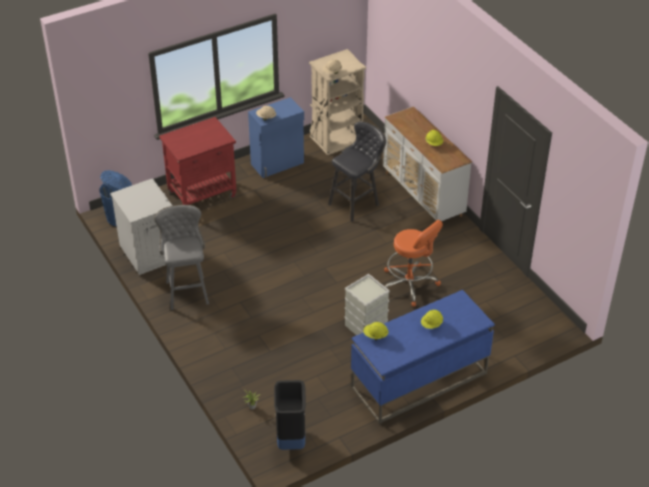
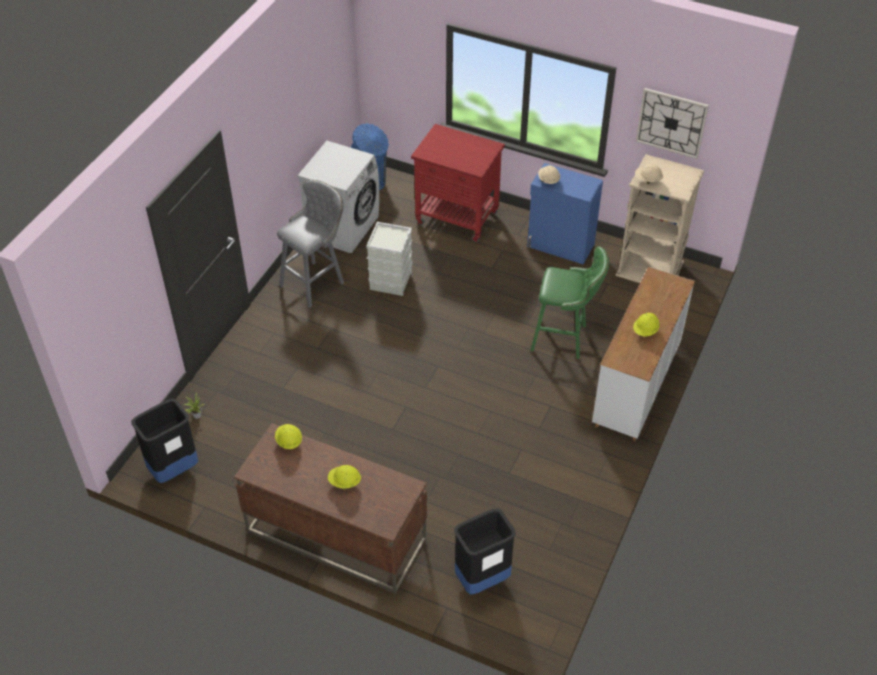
camera: 55 degrees right, 5 degrees up
black stool [328,121,386,222] -> green stool [530,246,609,359]
grey storage box [344,274,390,335] -> grey storage box moved to [366,222,413,296]
blue desk [351,290,495,424] -> brown desk [234,423,427,594]
orange stool [384,220,443,306] -> none
none -> black trash can [454,509,516,594]
none -> wall clock [636,88,709,159]

